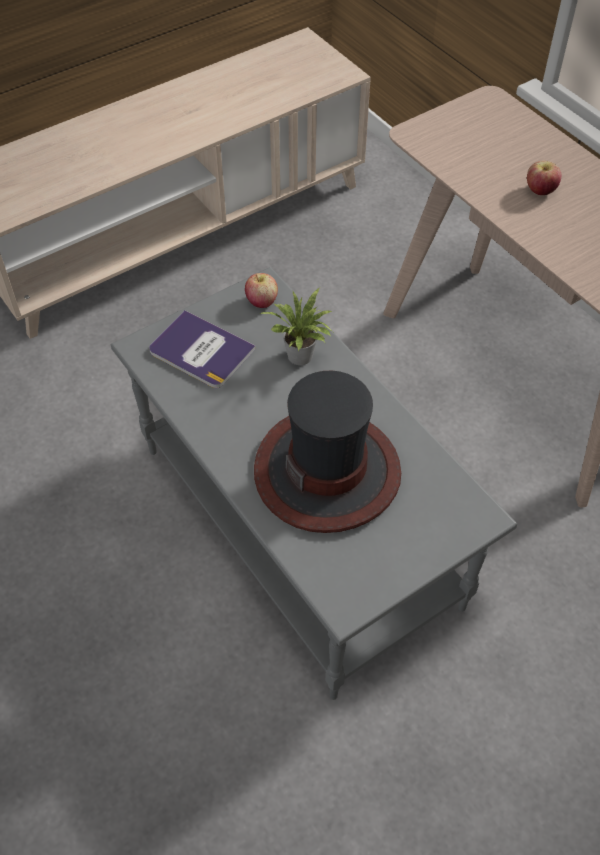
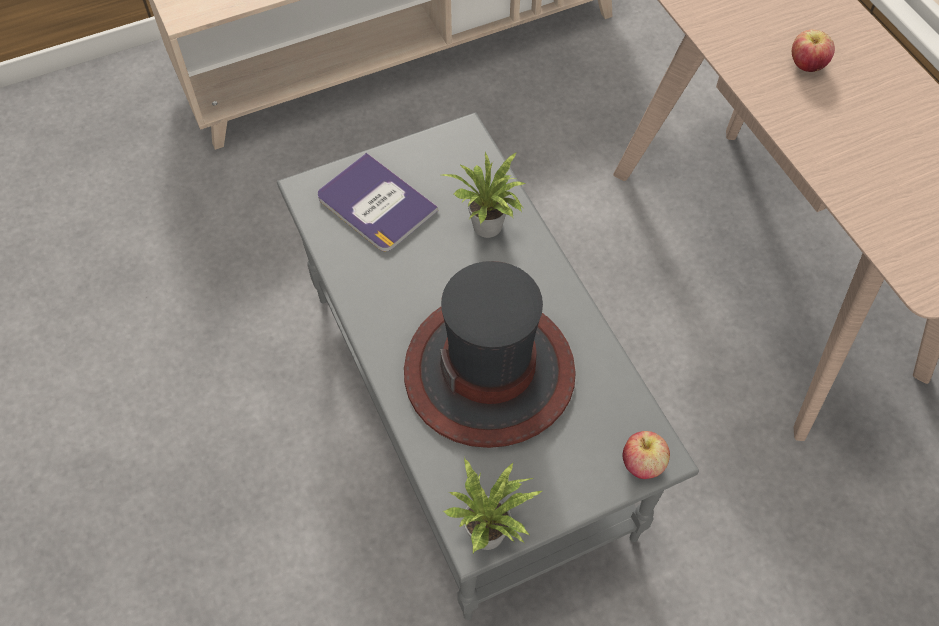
camera: 10 degrees right, 5 degrees up
apple [245,273,278,308] -> apple moved to [623,431,670,479]
none -> potted plant [443,457,542,555]

